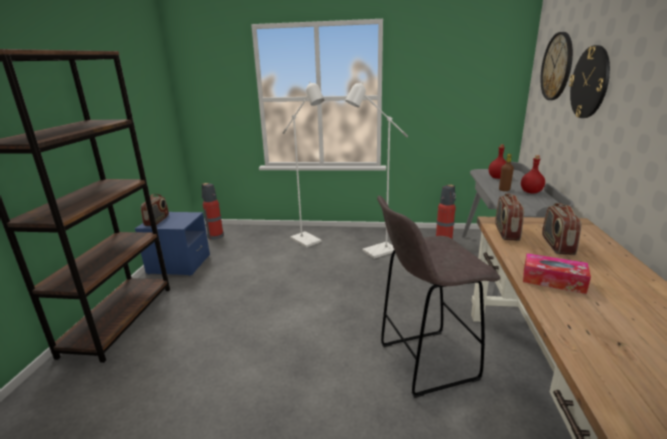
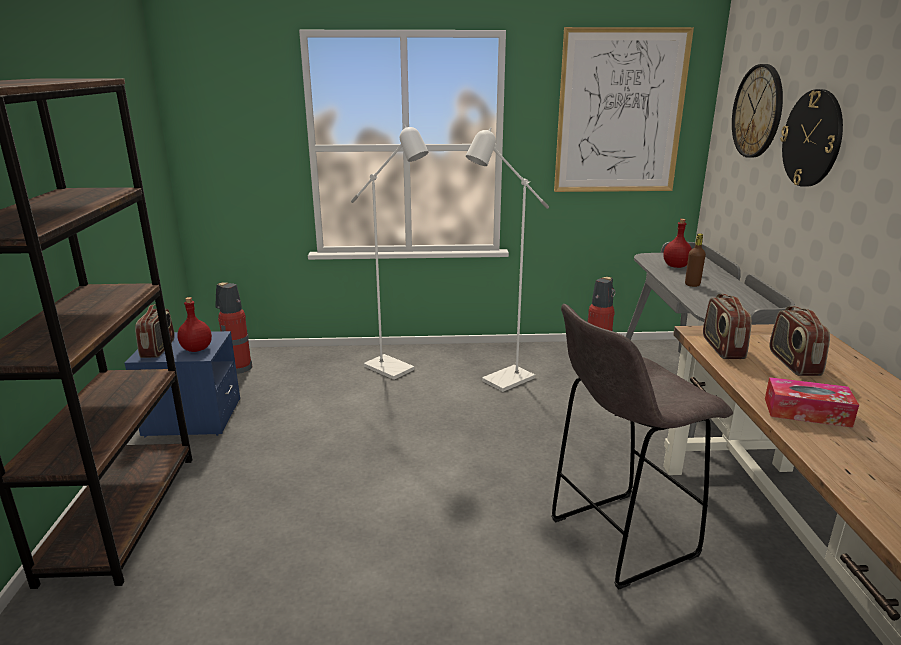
camera: 10 degrees left, 0 degrees up
red bottle [521,155,545,194] -> red bottle moved to [177,297,212,352]
none -> picture [554,27,694,192]

